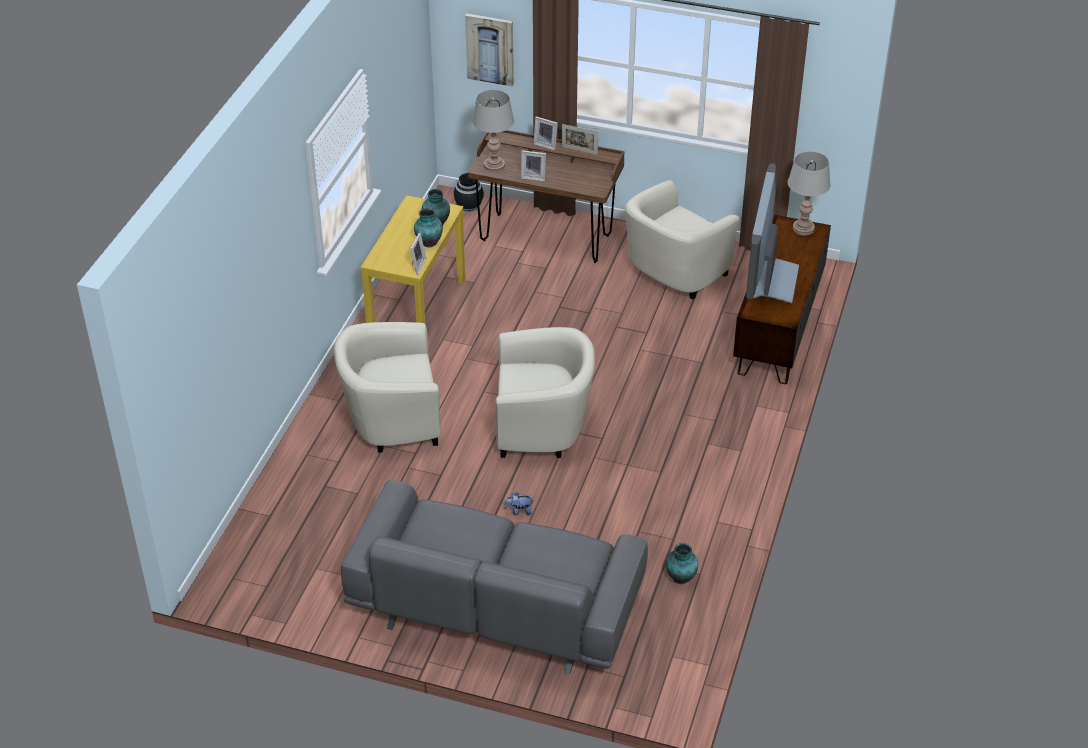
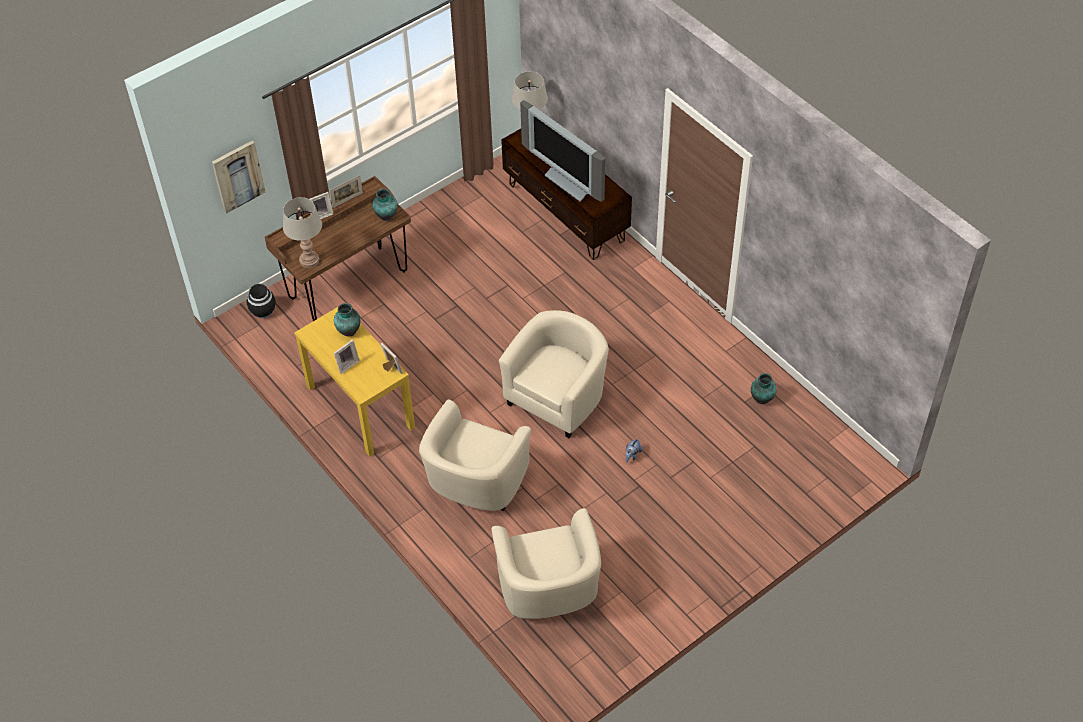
camera: 55 degrees left, 10 degrees up
grey sofa [341,480,648,675] -> none
vase [414,208,443,248] -> vase moved to [372,188,397,221]
picture frame [521,150,546,181] -> picture frame moved to [334,339,360,374]
beige armchair [625,180,740,300] -> beige armchair moved to [491,508,601,619]

